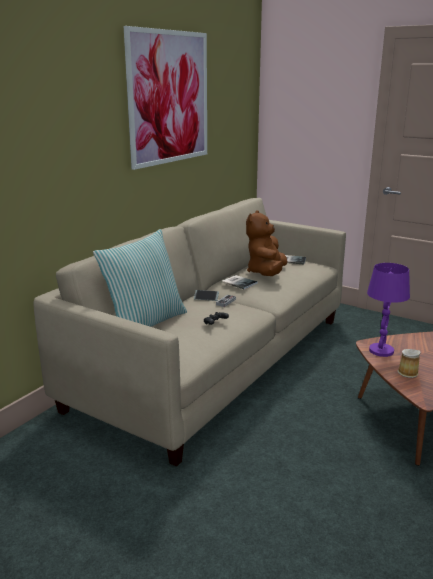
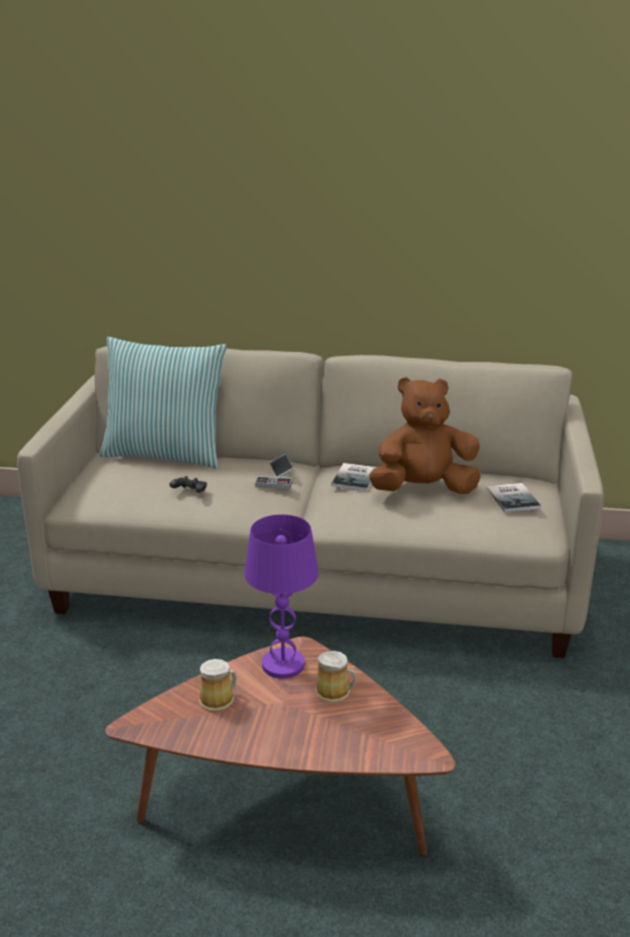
camera: 65 degrees right, 5 degrees up
picture [123,26,207,170] -> none
none -> mug [316,651,356,702]

